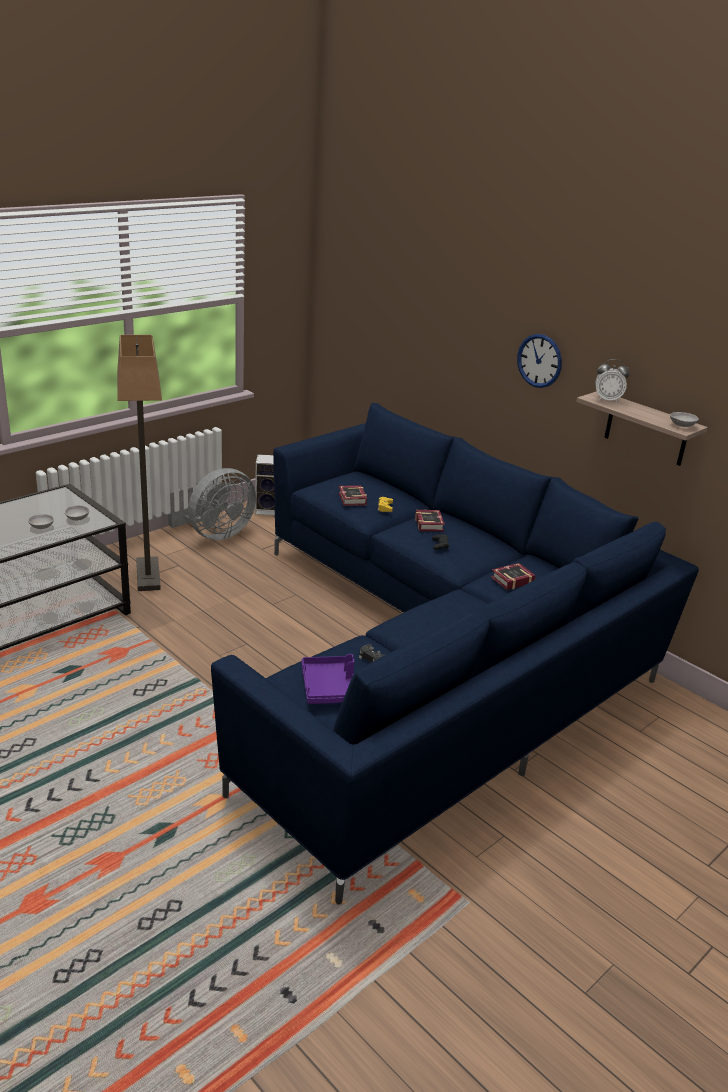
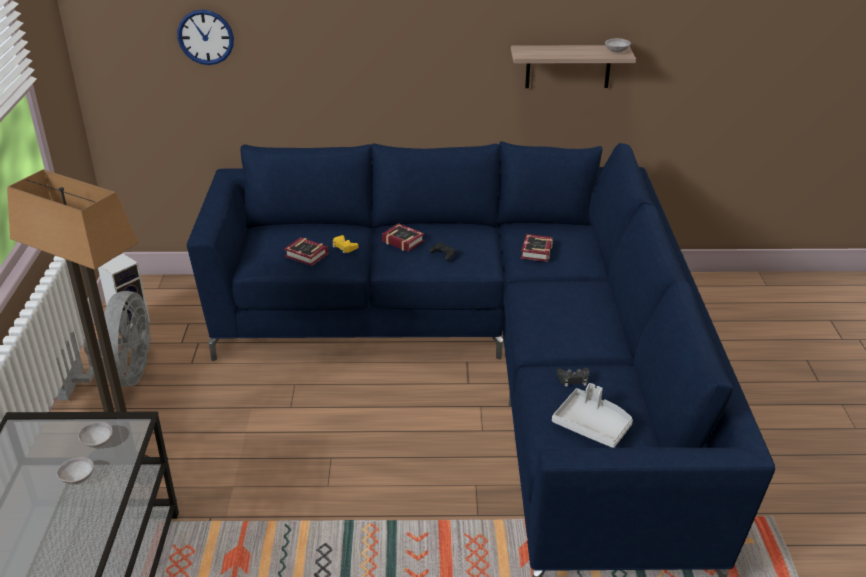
camera: 45 degrees left, 5 degrees up
purple tray [301,654,354,704] -> grey tray [552,383,633,448]
wall clock [517,334,562,388] -> wall clock moved to [177,10,234,65]
alarm clock [595,359,630,403] -> none

